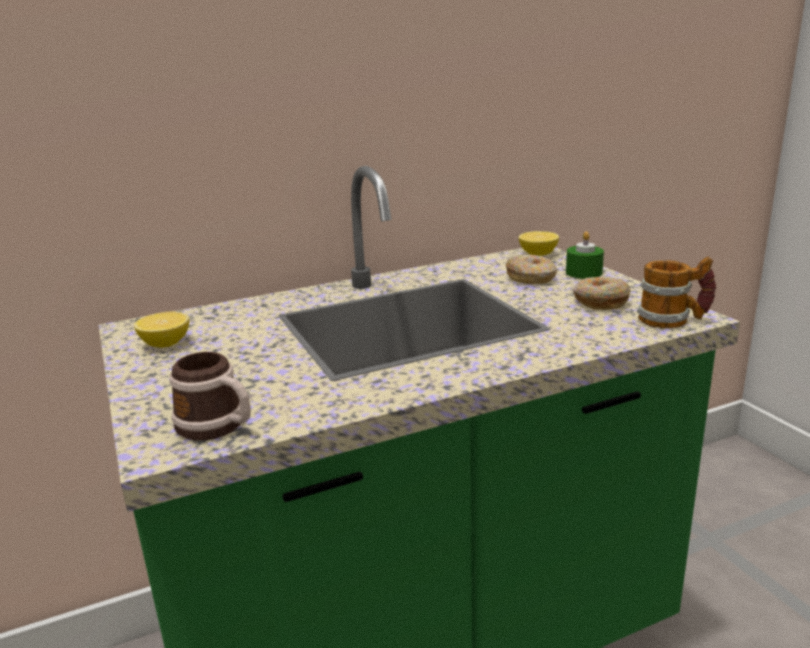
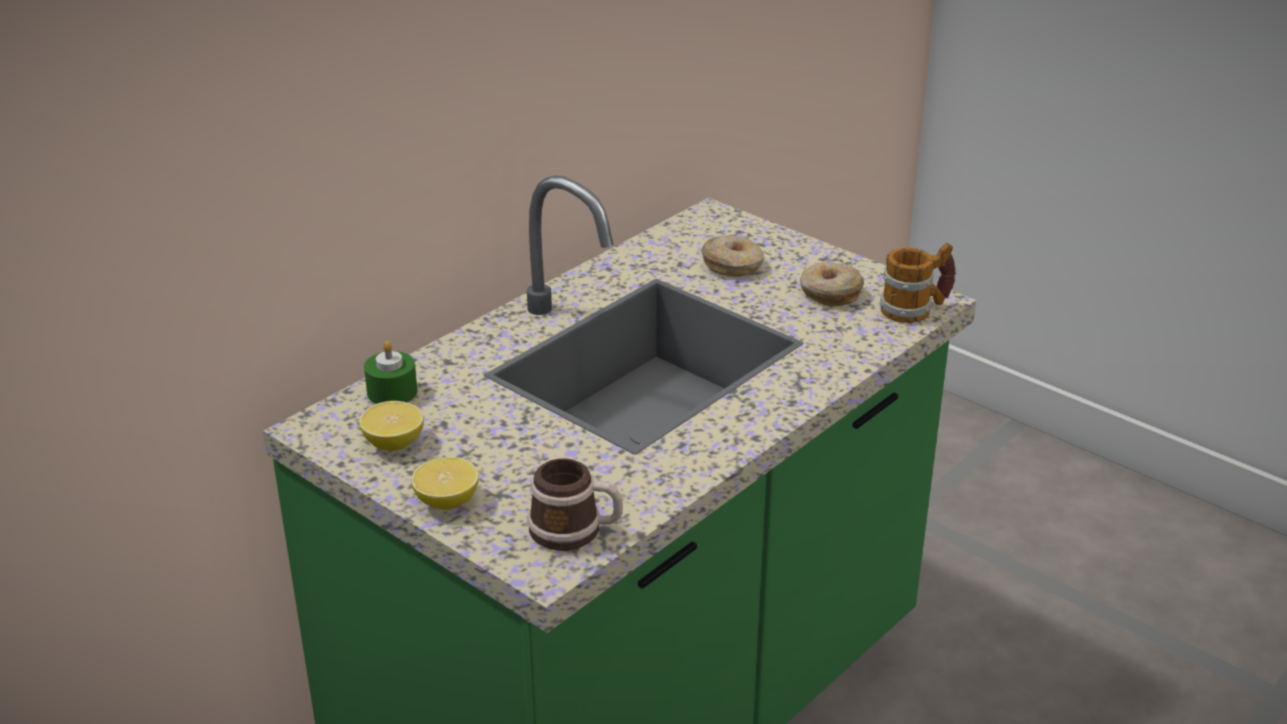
camera: 25 degrees left, 10 degrees up
lemon [519,231,559,256] -> lemon moved to [411,457,479,510]
green candle [566,231,604,279] -> green candle moved to [364,341,417,404]

